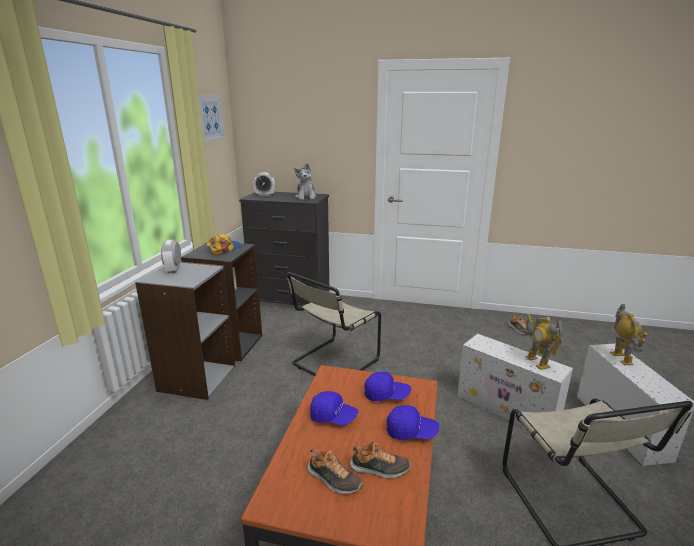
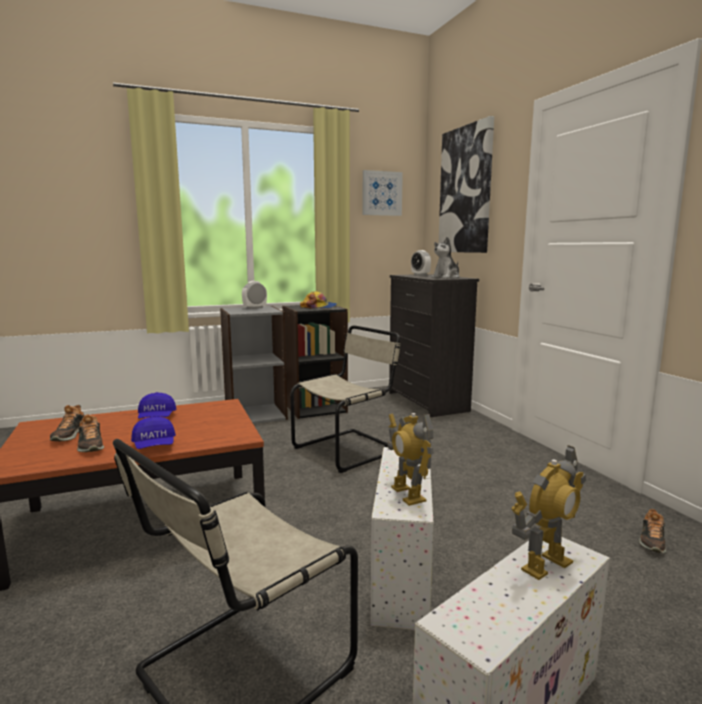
camera: 55 degrees right, 10 degrees down
beige chair [287,272,381,376] -> beige chair turned 135 degrees clockwise [290,325,401,473]
blue cap [364,372,411,401] -> none
toy robot [524,314,563,370] -> toy robot turned 60 degrees counterclockwise [388,413,434,506]
none -> picture [439,116,494,253]

